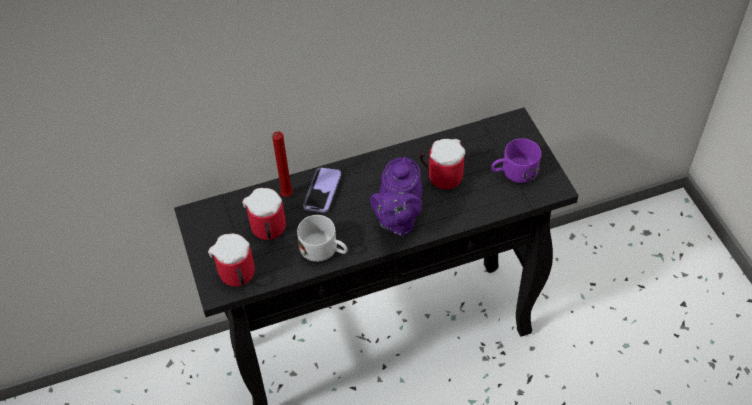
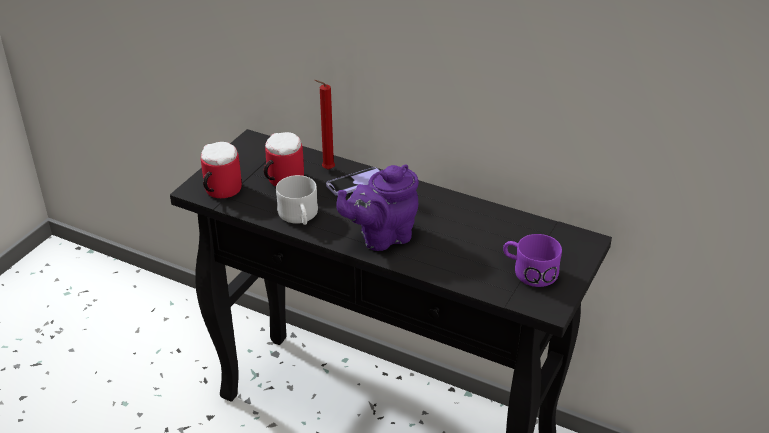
camera: 45 degrees right, 15 degrees down
mug [420,139,465,189] -> none

